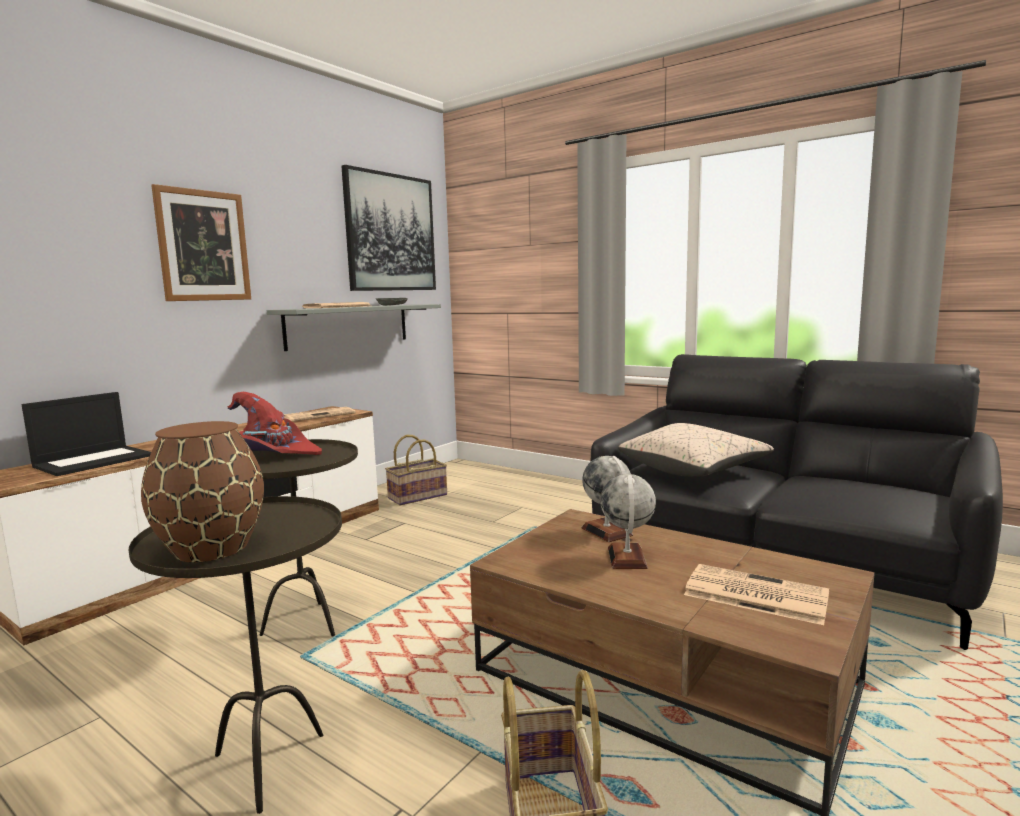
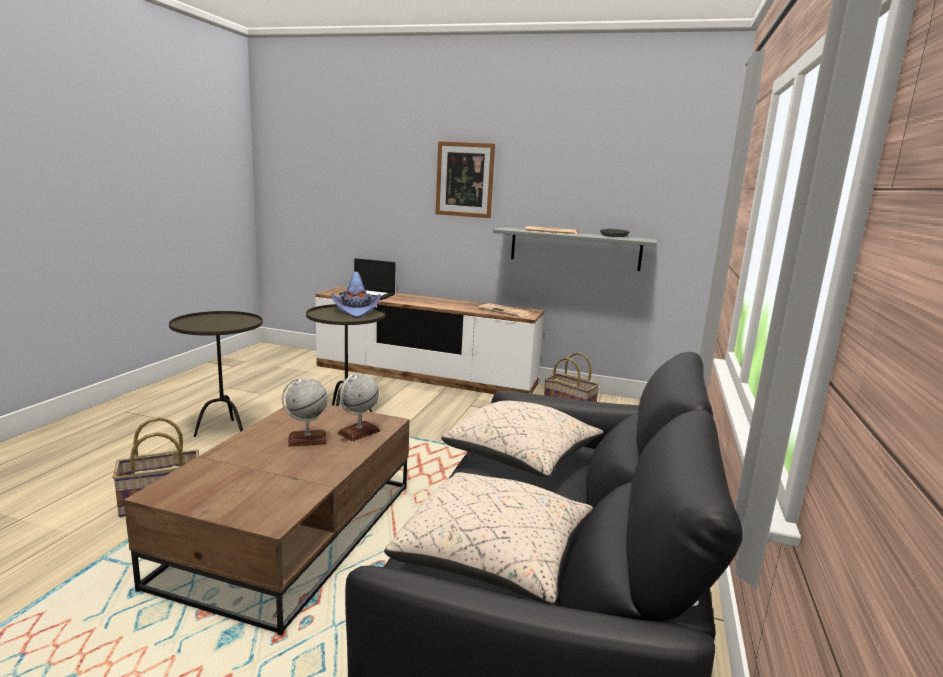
camera: 70 degrees right, 5 degrees up
brown vase [141,421,264,562] -> none
red hat [227,392,322,455] -> purple hat [331,272,381,318]
picture [341,165,436,291] -> none
newspaper [684,564,829,625] -> none
none -> beige pillow [384,472,593,605]

